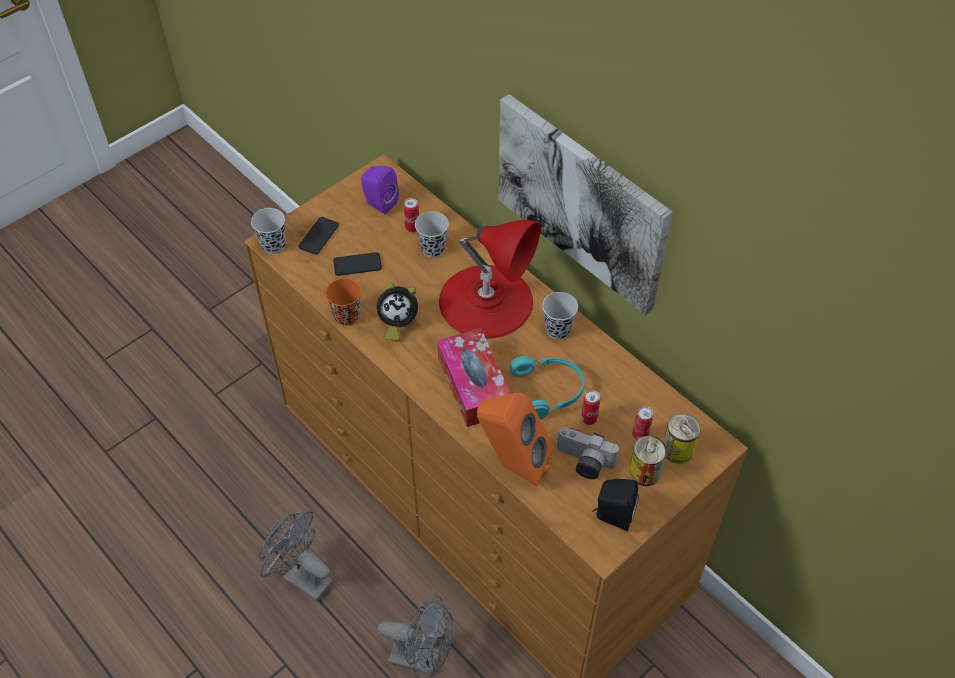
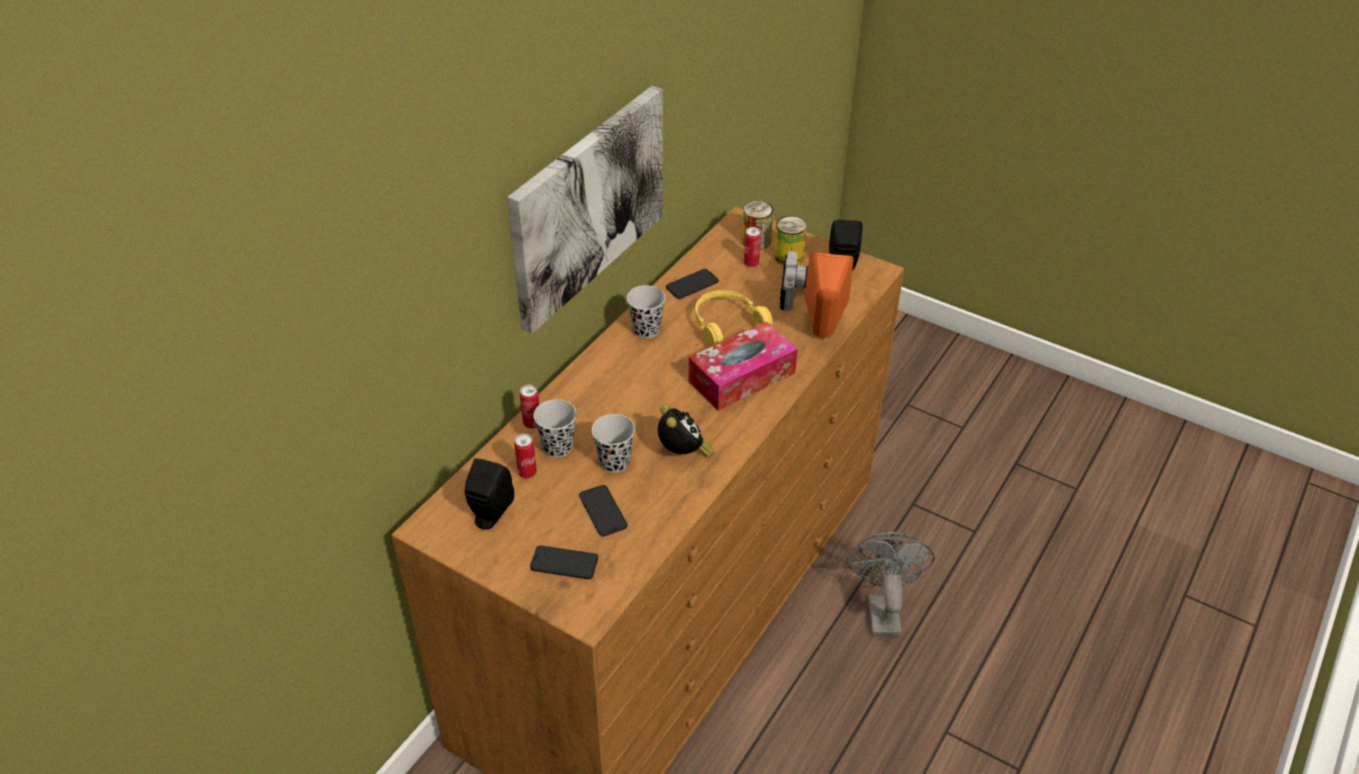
camera: 105 degrees left, 10 degrees down
black cup [251,208,285,254] -> black cup moved to [592,414,635,473]
grey fan [259,511,333,602] -> none
orange cup [325,278,361,326] -> none
purple speaker [361,166,399,214] -> black speaker [465,458,514,530]
red table lamp [439,220,540,339] -> none
turquoise headphones [510,356,584,420] -> yellow headphones [695,290,773,348]
can [581,390,600,425] -> can moved to [520,385,539,429]
none -> phone [666,269,719,299]

